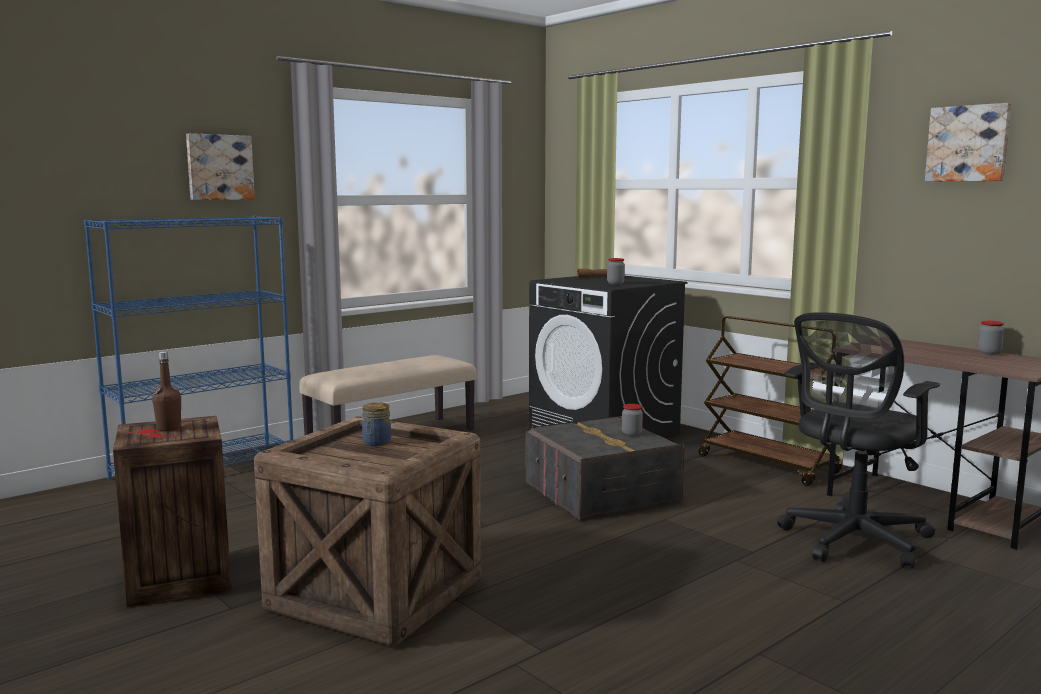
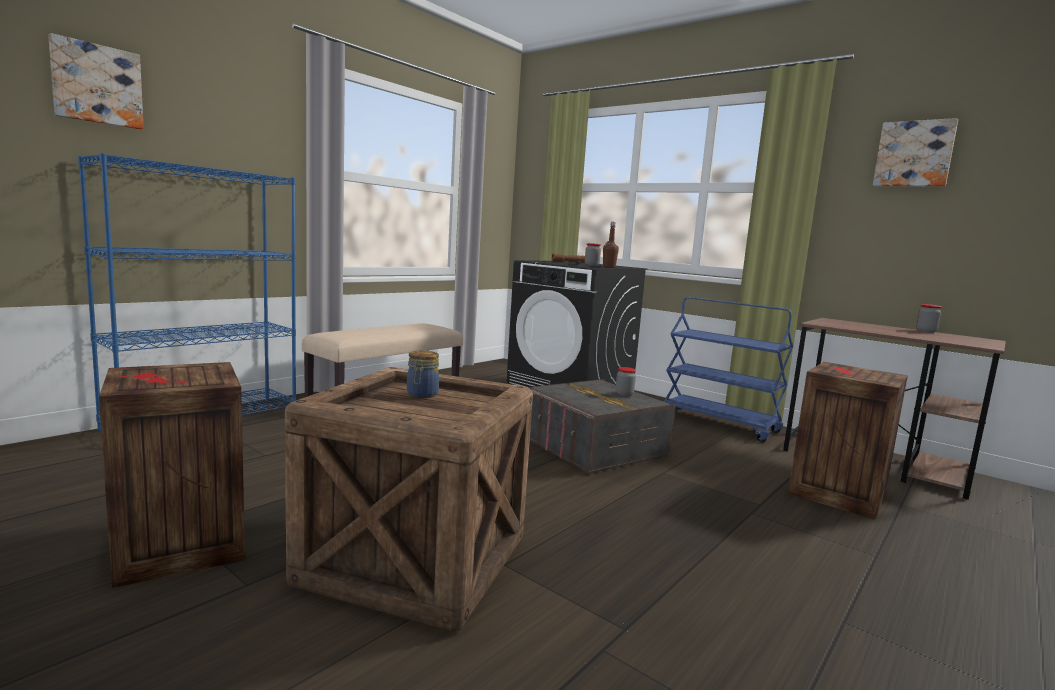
camera: 10 degrees left, 0 degrees up
brown bottle [152,351,181,431] -> brown bottle moved to [603,222,619,268]
picture [186,133,255,200] -> picture moved to [48,33,144,129]
brown cart [698,316,842,486] -> blue cart [664,297,793,442]
black office chair [777,312,940,569] -> crate [788,362,908,519]

